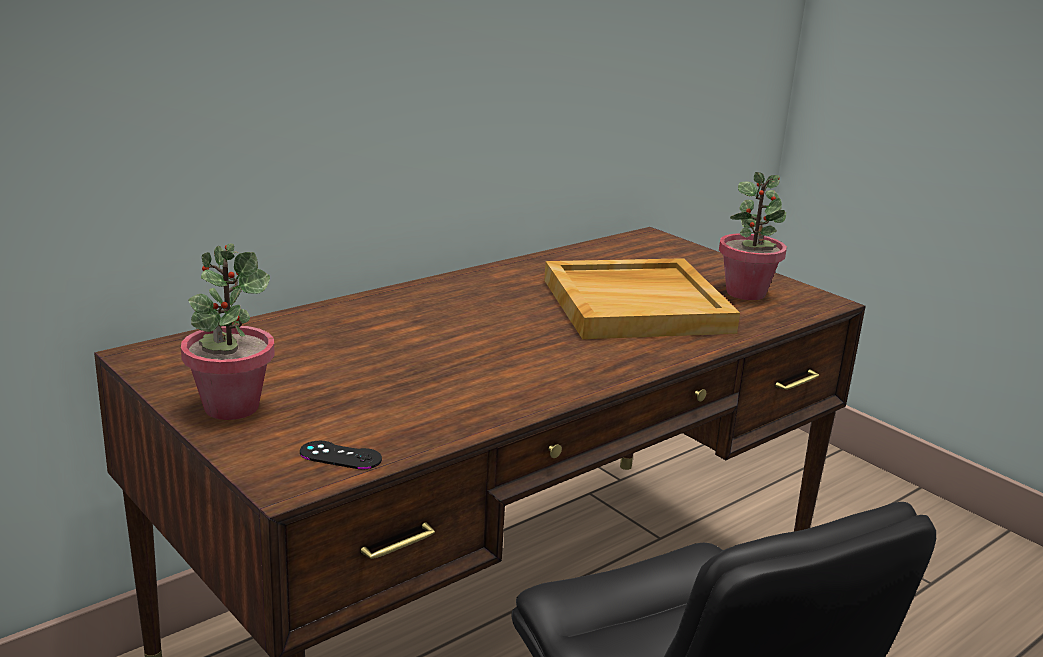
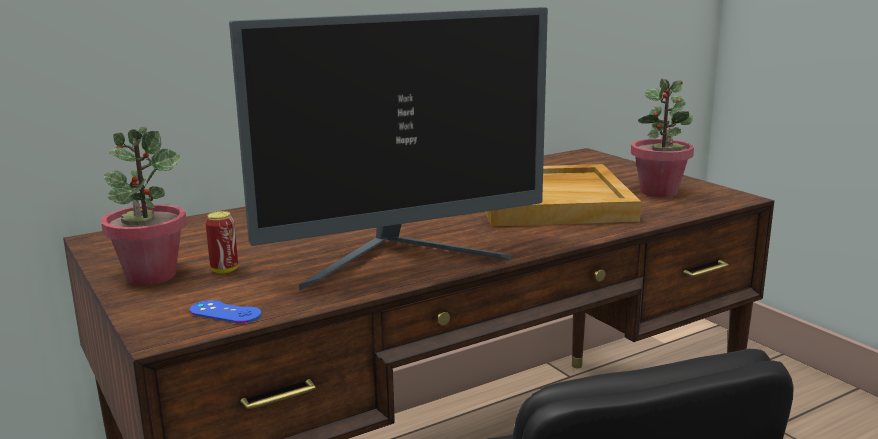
camera: 10 degrees right, 5 degrees down
black game controller [300,441,382,470] -> blue game controller [190,300,262,323]
none -> can [206,211,238,274]
none -> monitor [229,7,548,291]

